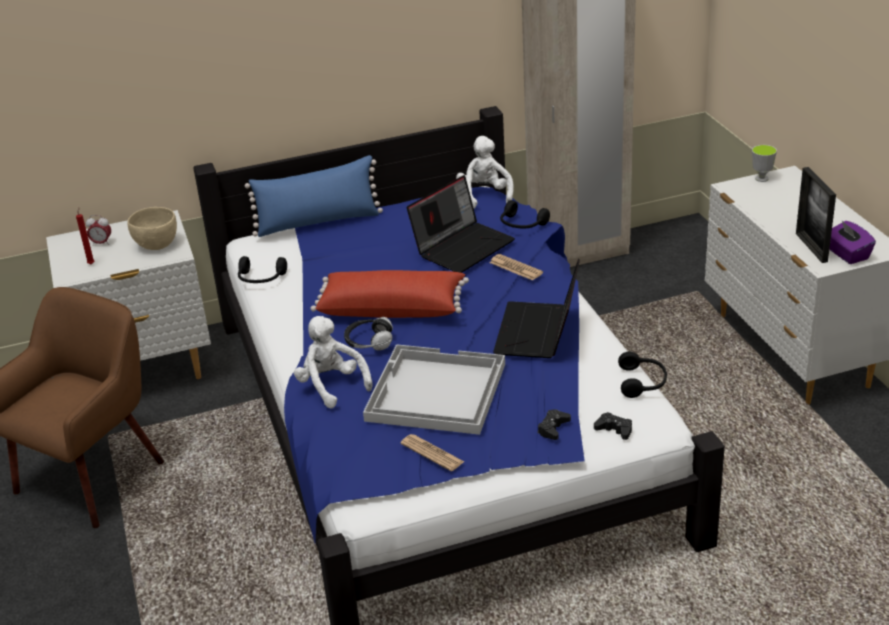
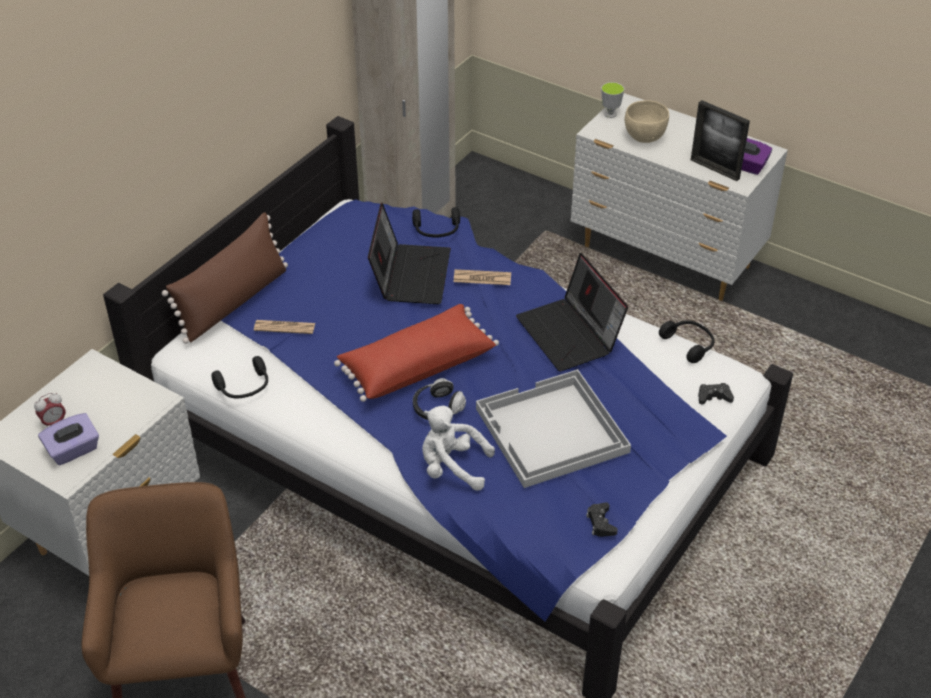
camera: 40 degrees left, 10 degrees up
red candle [76,207,95,265] -> purple tissue box [38,413,99,465]
beige bowl [127,207,177,250] -> beige bowl moved to [625,100,669,143]
blue pillow [245,155,383,237] -> brown pillow [162,212,288,344]
newspaper [400,434,464,471] -> newspaper moved to [254,320,315,334]
white plush toy [456,136,514,208] -> none
black game controller [538,409,571,440] -> black game controller moved to [586,502,618,537]

